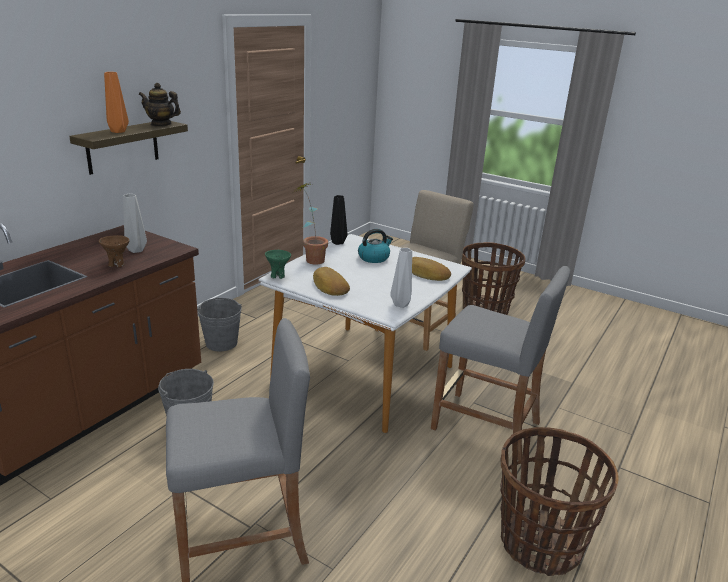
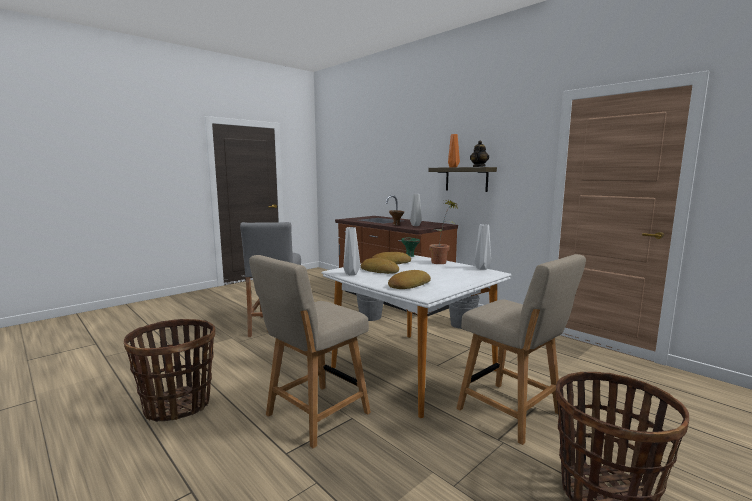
camera: 105 degrees right, 15 degrees down
black vase [330,195,348,245] -> white vase [474,224,491,270]
kettle [358,229,393,263] -> none
grey stool [431,266,570,460] -> beige chair [249,255,371,448]
none -> bread [361,258,399,274]

